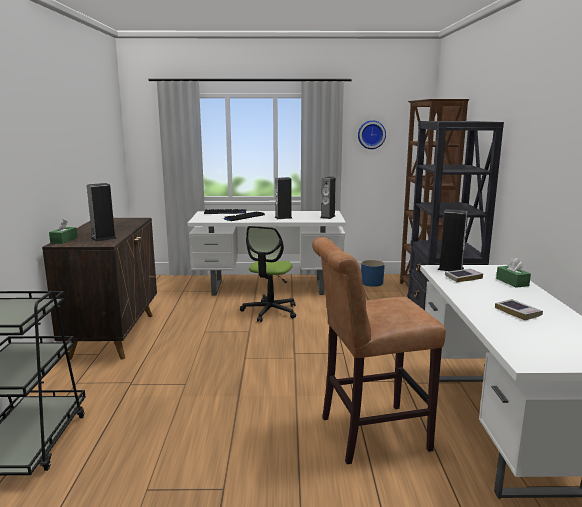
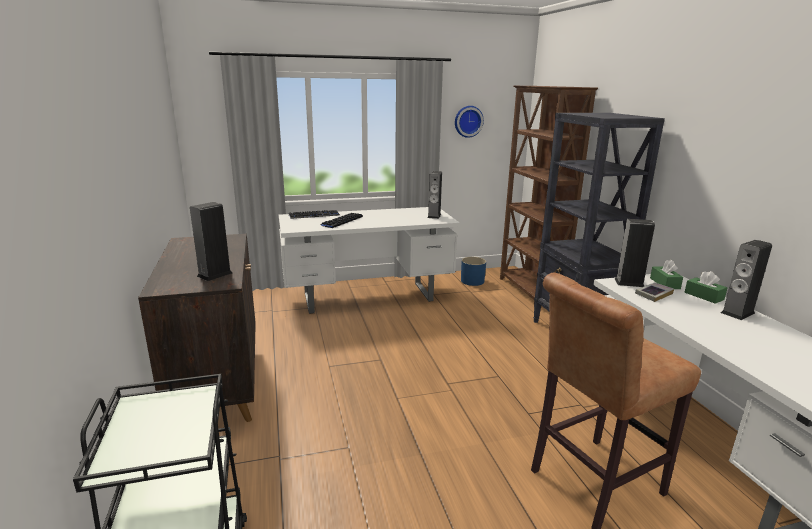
camera: 15 degrees left, 5 degrees up
green tissue box [49,219,78,244] -> green tissue box moved to [650,260,683,289]
office chair [240,226,296,322] -> none
speaker [275,177,292,219] -> speaker moved to [721,240,772,320]
book [495,299,543,320] -> none

